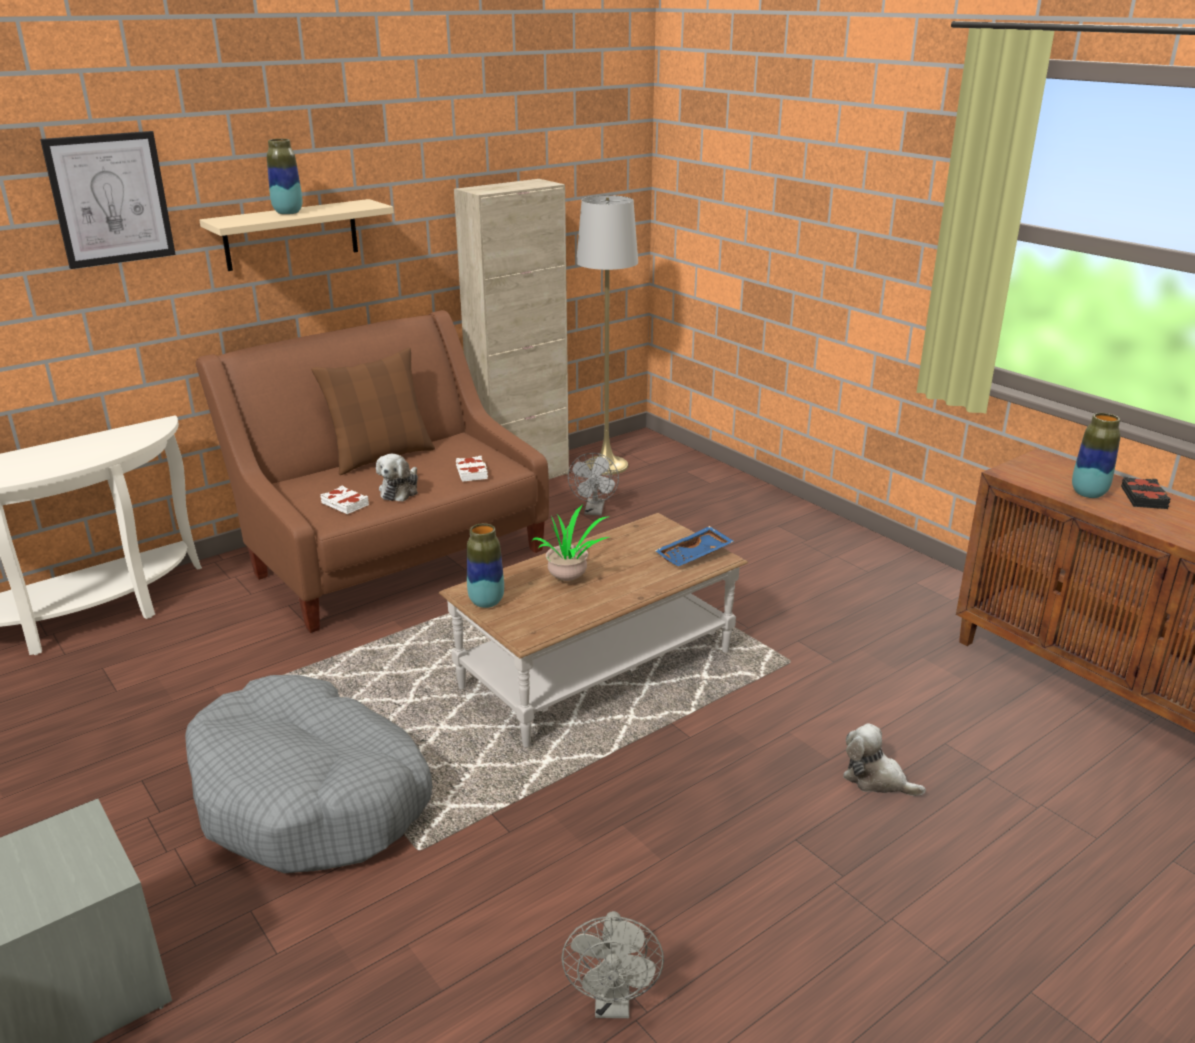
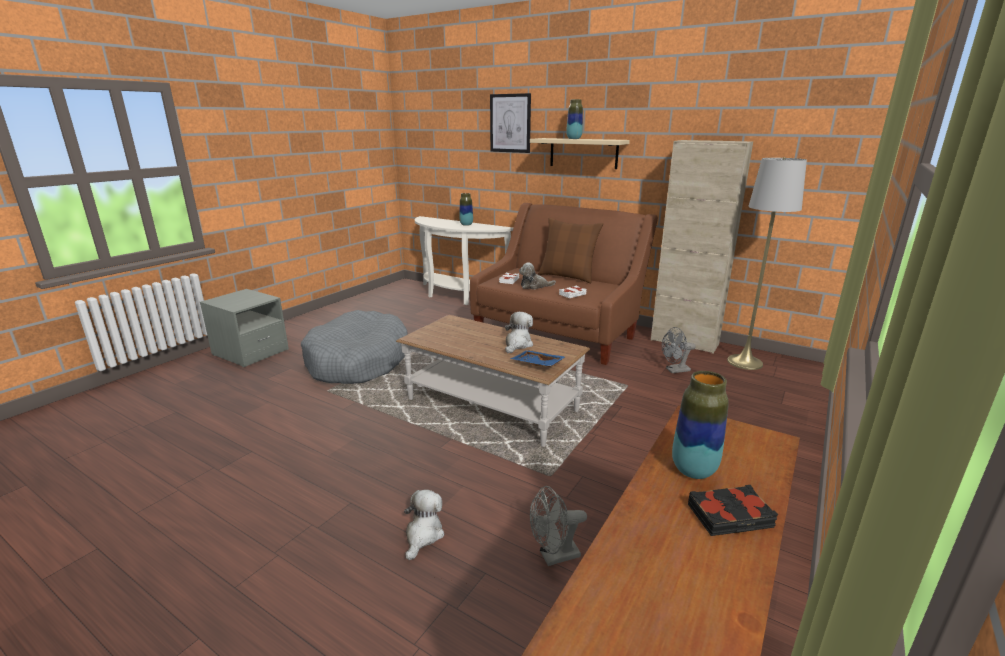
camera: 70 degrees right, 5 degrees down
vase [467,523,504,608] -> vase moved to [459,193,473,226]
potted plant [532,505,609,581] -> none
grey fan [561,911,664,1018] -> grey fan moved to [530,486,587,566]
none -> plush toy [505,312,533,353]

